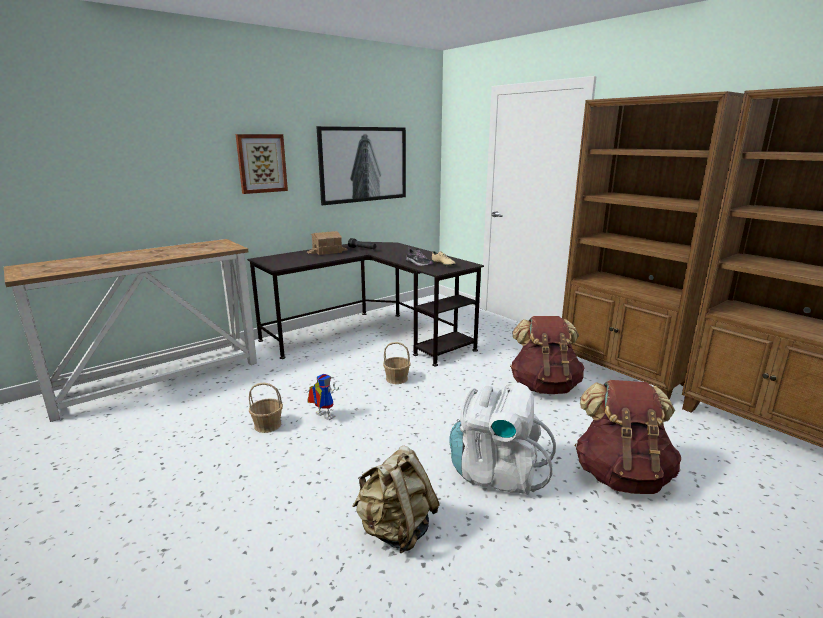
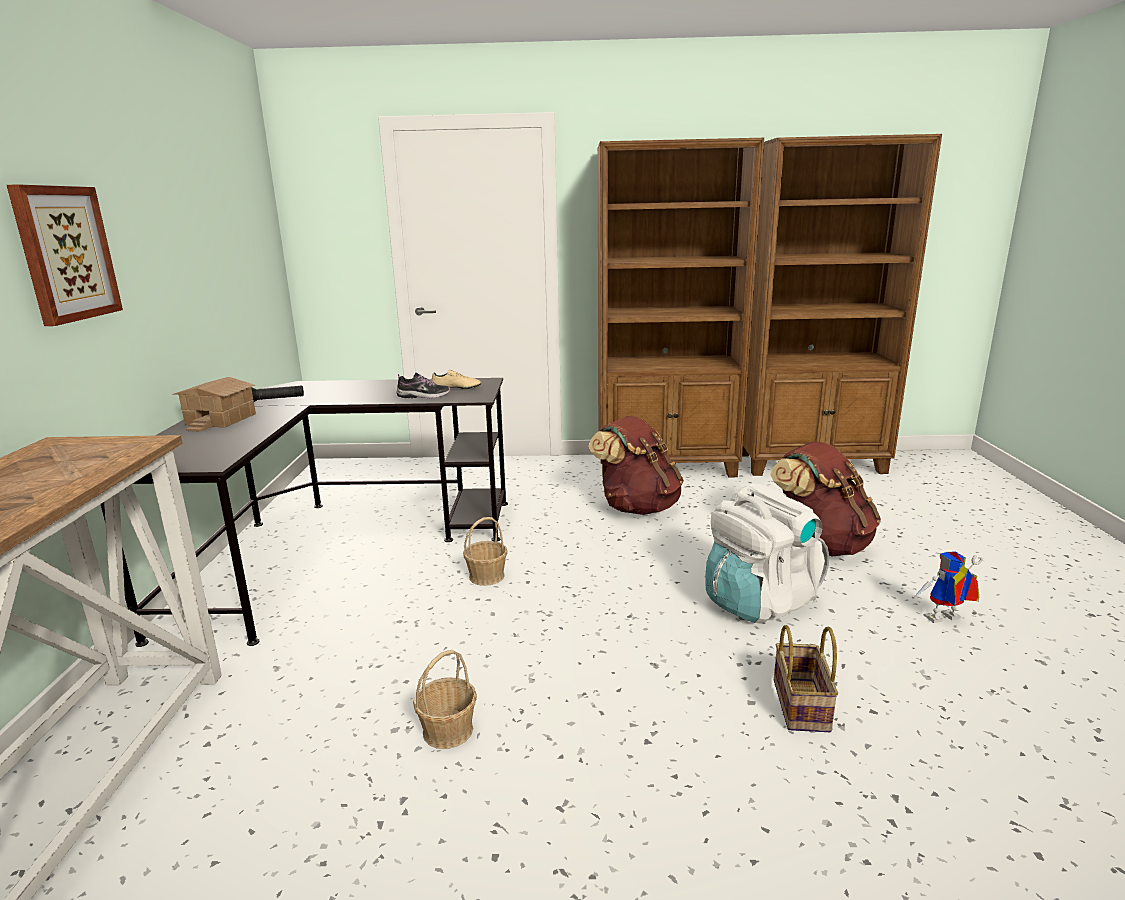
camera: 50 degrees left, 0 degrees up
toy robot [307,374,339,421] -> toy robot moved to [914,551,983,623]
picture [316,126,406,205] -> none
beige backpack [352,446,440,553] -> basket [774,625,838,732]

